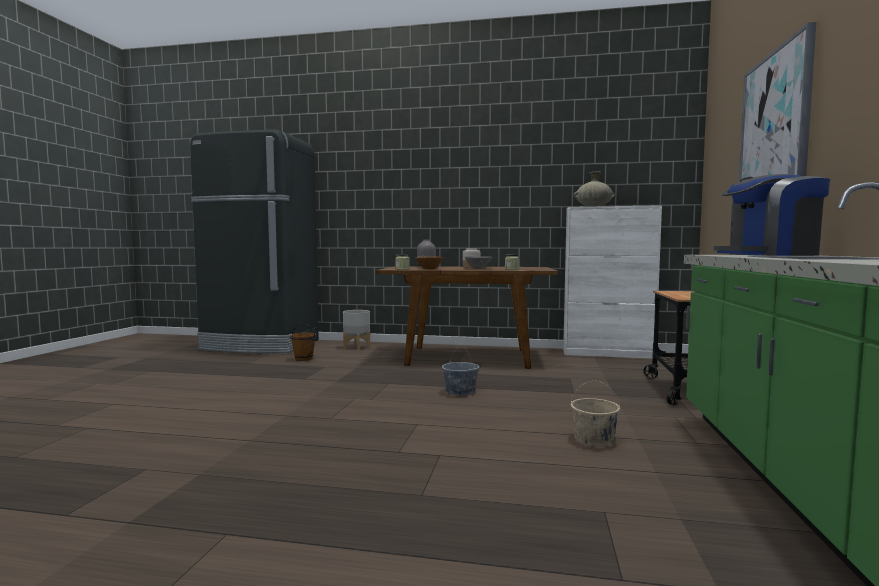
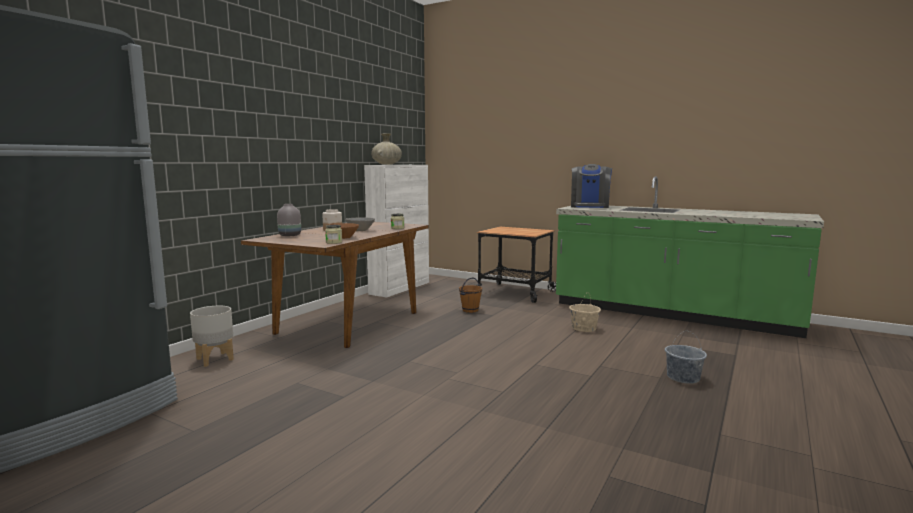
camera: 70 degrees left, 5 degrees up
brown bucket [290,324,317,361] -> brown bucket moved to [459,277,482,313]
grey bucket [442,346,479,396] -> grey bucket moved to [665,331,707,384]
picture [739,22,816,181] -> none

